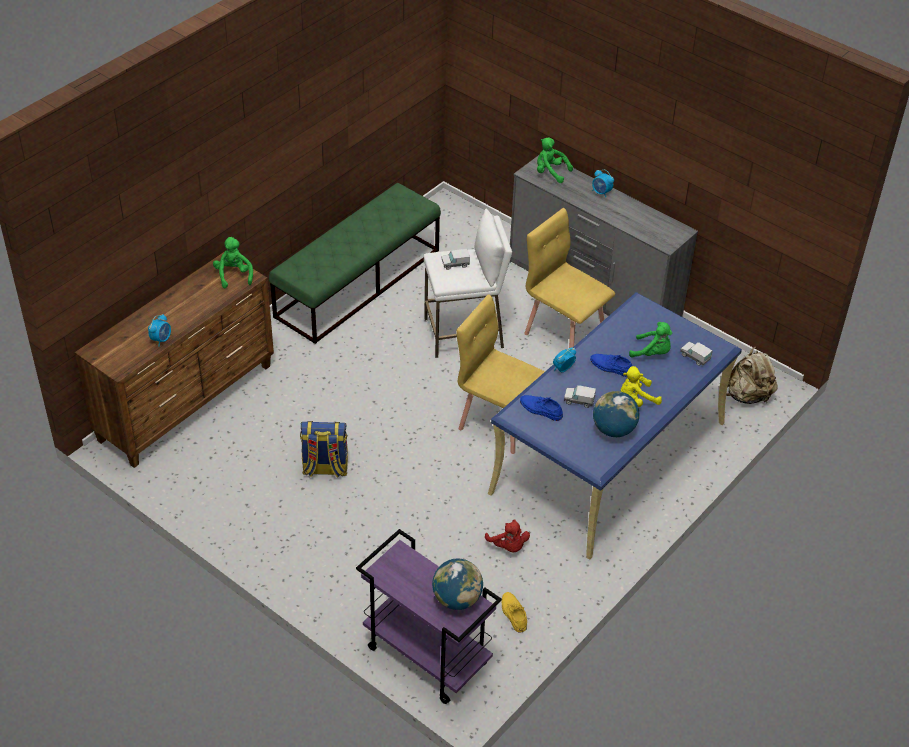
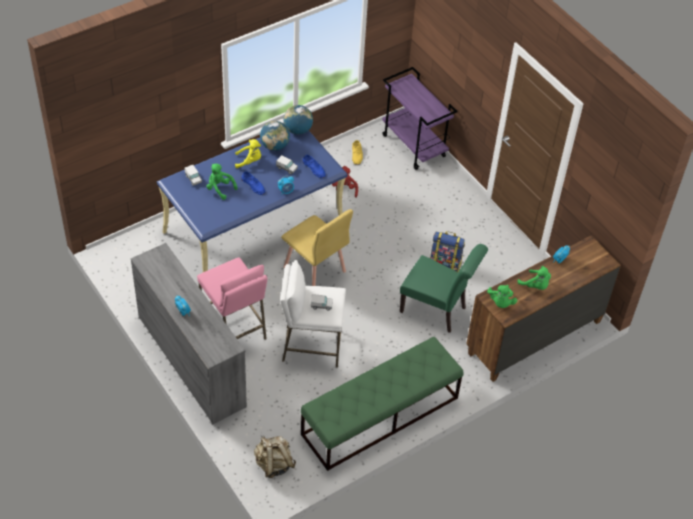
camera: 165 degrees left, 5 degrees up
globe [432,559,483,610] -> globe moved to [284,105,313,135]
yellow chair [524,208,615,348] -> pink stool [197,257,268,340]
green plush toy [537,137,573,183] -> green plush toy moved to [517,266,551,290]
beige backpack [726,347,778,404] -> beige backpack moved to [254,436,296,478]
none -> green chair [400,244,488,333]

